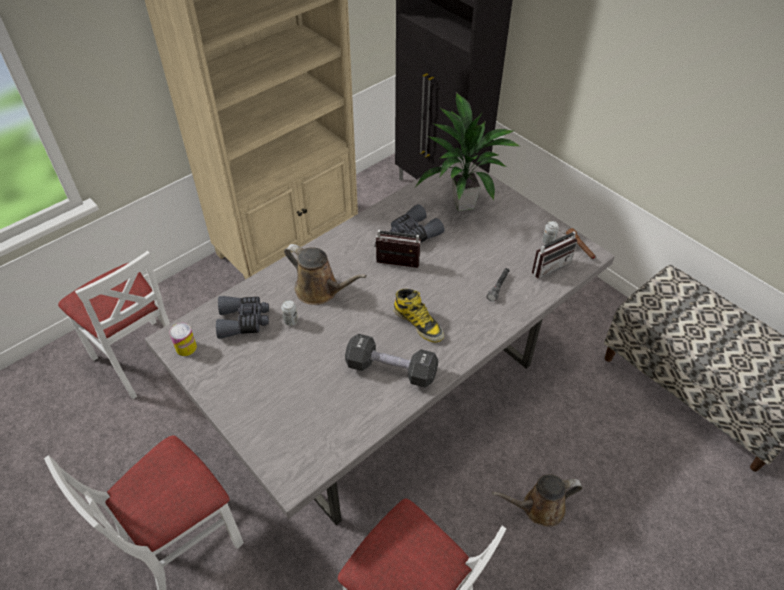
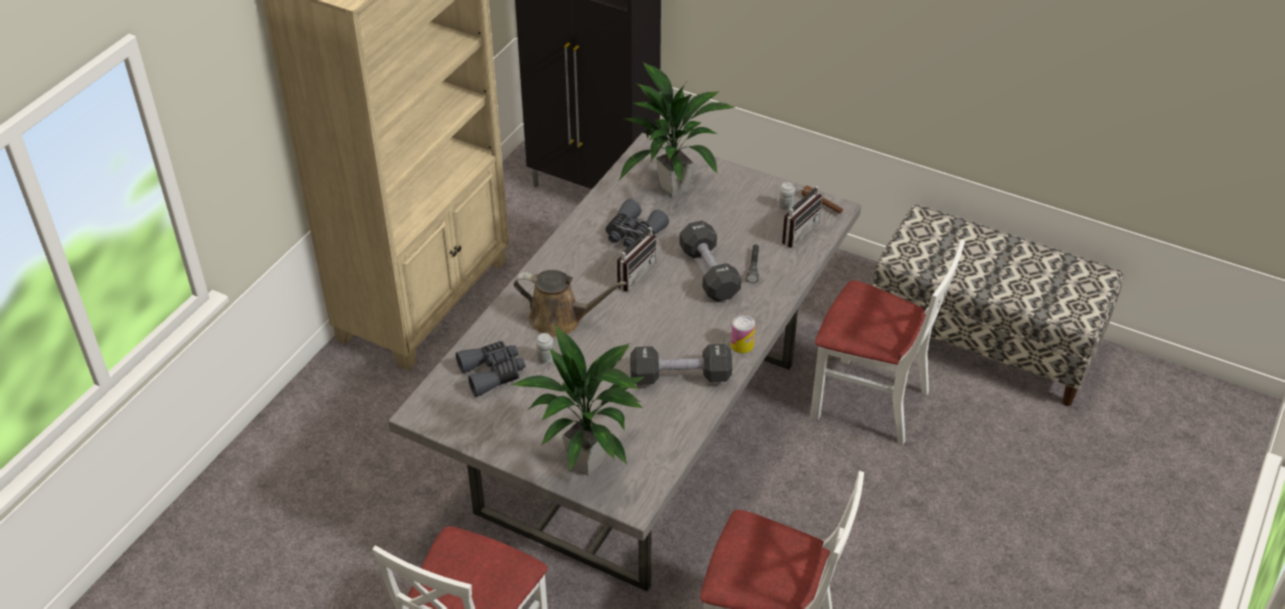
camera: 20 degrees left, 5 degrees down
white chair [58,251,170,399] -> white chair moved to [810,239,965,445]
can [169,323,197,356] -> can moved to [731,315,755,353]
radio [375,230,421,268] -> radio turned 135 degrees clockwise [617,226,657,292]
boot [393,289,444,343] -> none
brown watering can [492,474,583,527] -> none
none -> potted plant [510,325,644,475]
none -> black dumbbell [679,220,741,302]

